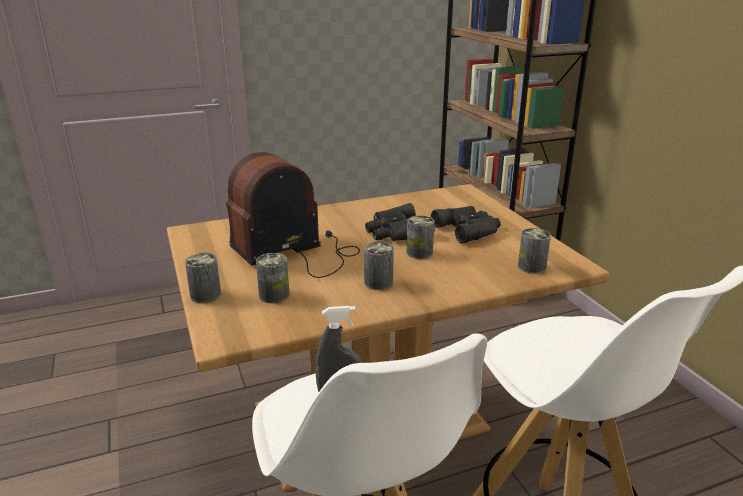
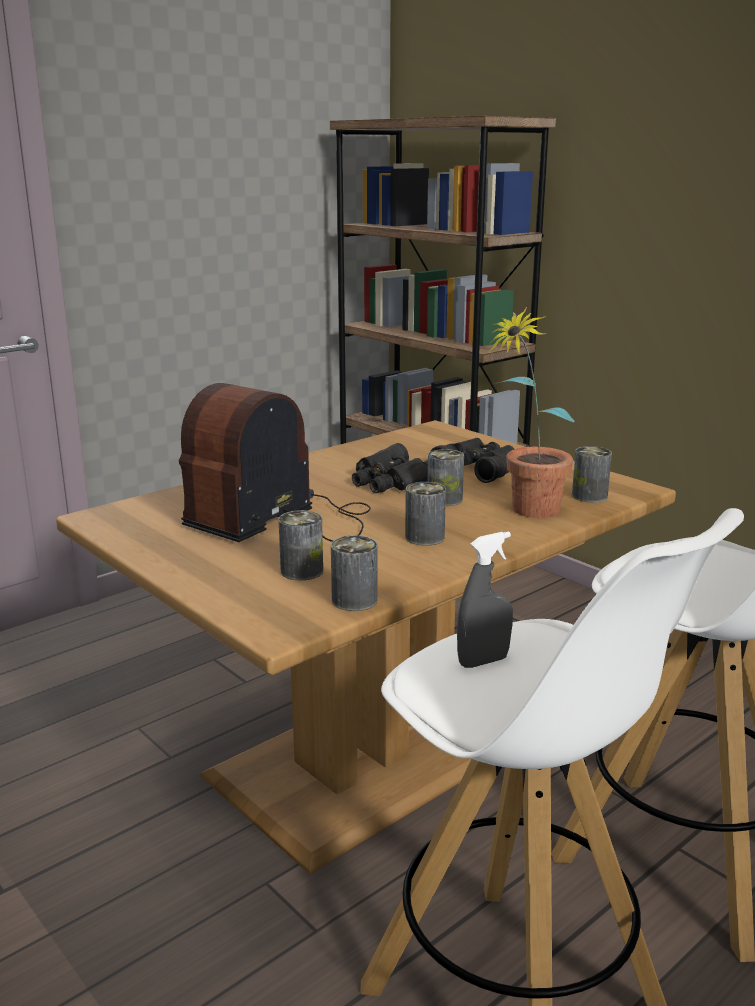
camera: 20 degrees left, 5 degrees down
can [185,253,221,303] -> can moved to [331,535,377,611]
none -> potted plant [489,307,574,518]

